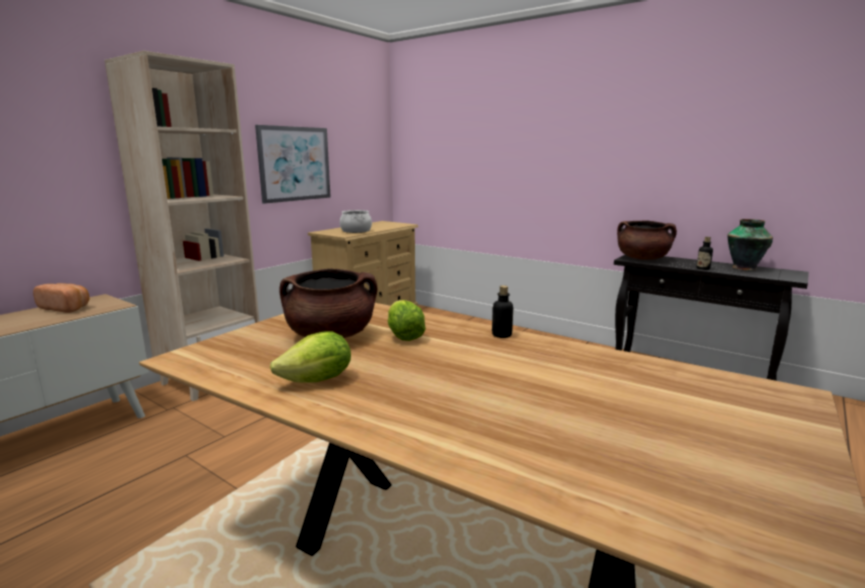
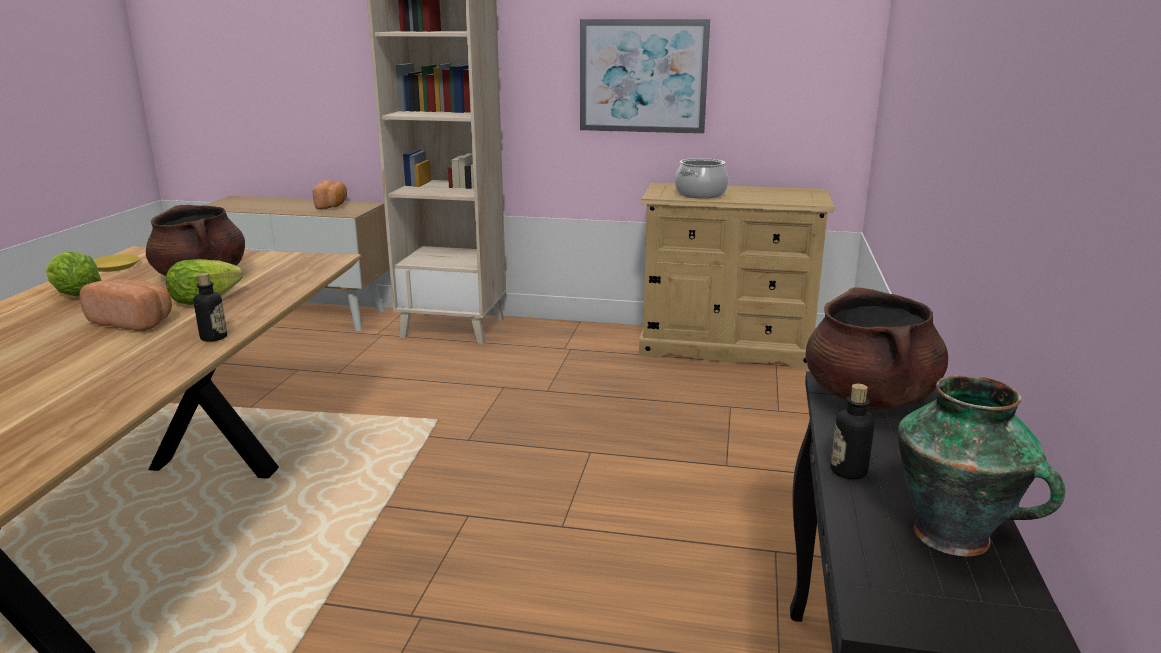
camera: 65 degrees right, 5 degrees up
none -> bread [80,279,172,331]
none -> yellow plate [93,254,140,272]

